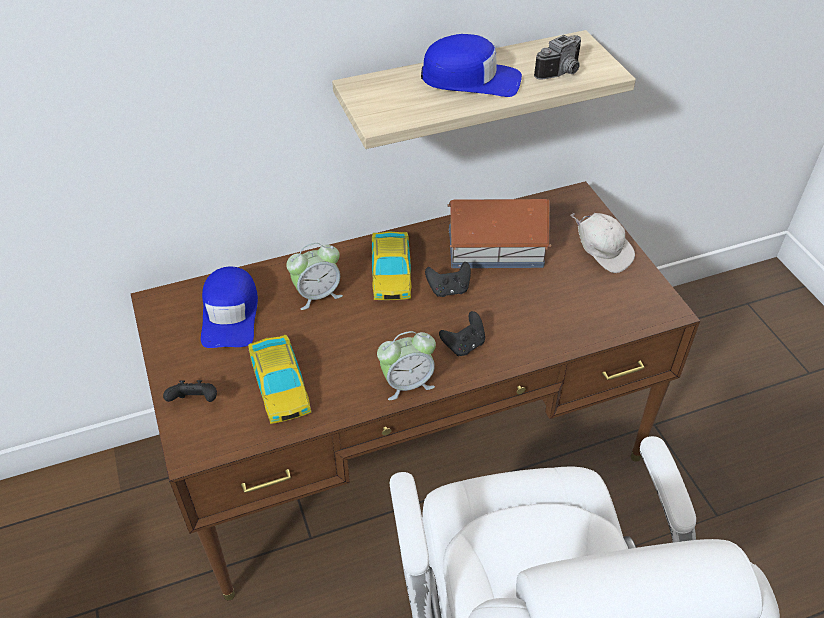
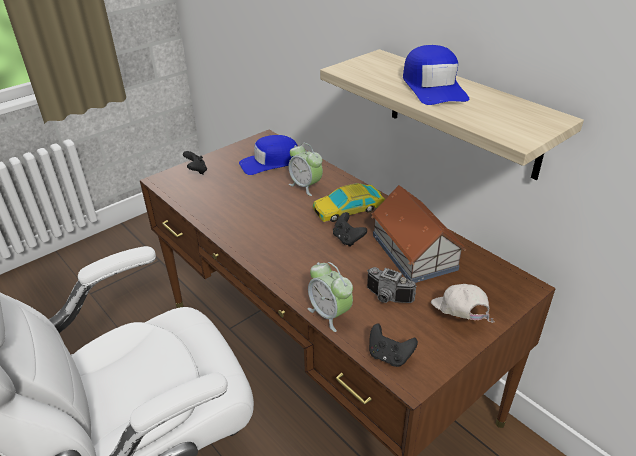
camera: 70 degrees right, 10 degrees down
toy car [248,335,312,424] -> none
alarm clock [377,331,436,400] -> alarm clock moved to [308,262,353,332]
black game controller [439,311,485,356] -> black game controller moved to [369,324,418,367]
camera [534,35,581,80] -> camera moved to [367,267,417,303]
white cap [570,213,635,273] -> white cap turned 135 degrees clockwise [431,284,495,323]

